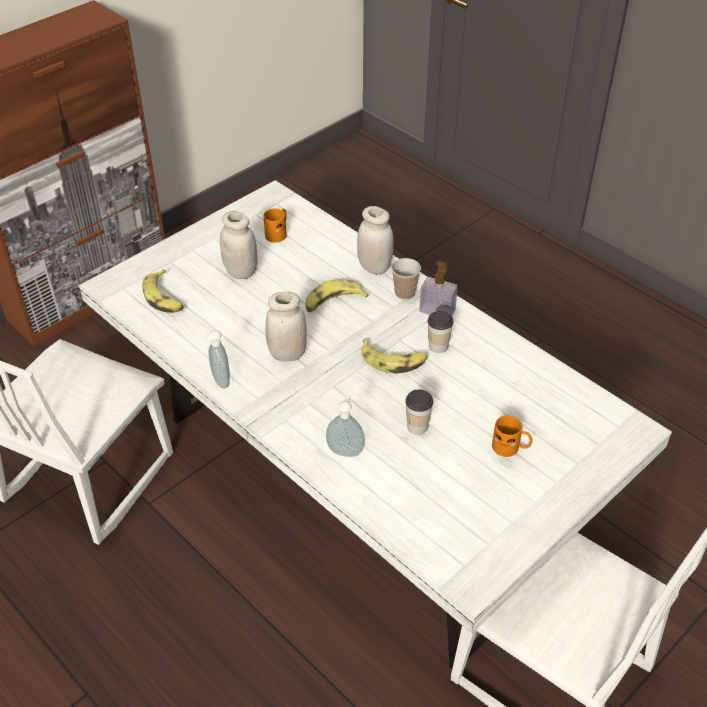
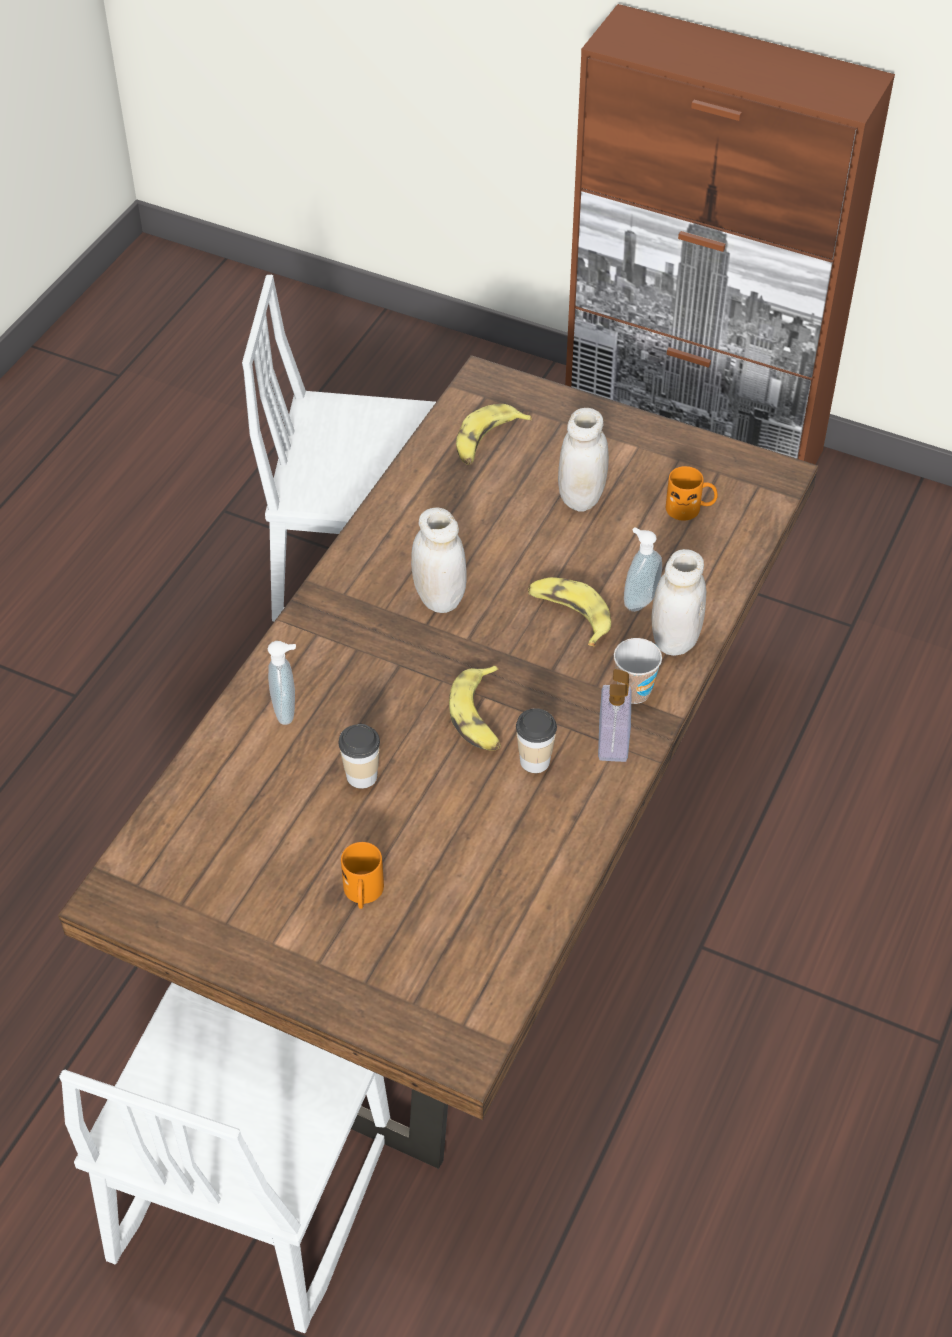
camera: 70 degrees right, 5 degrees up
white dining table [79,180,672,669] -> brown dining table [58,355,818,1169]
soap dispenser [203,330,230,388] -> soap dispenser moved to [624,527,662,612]

